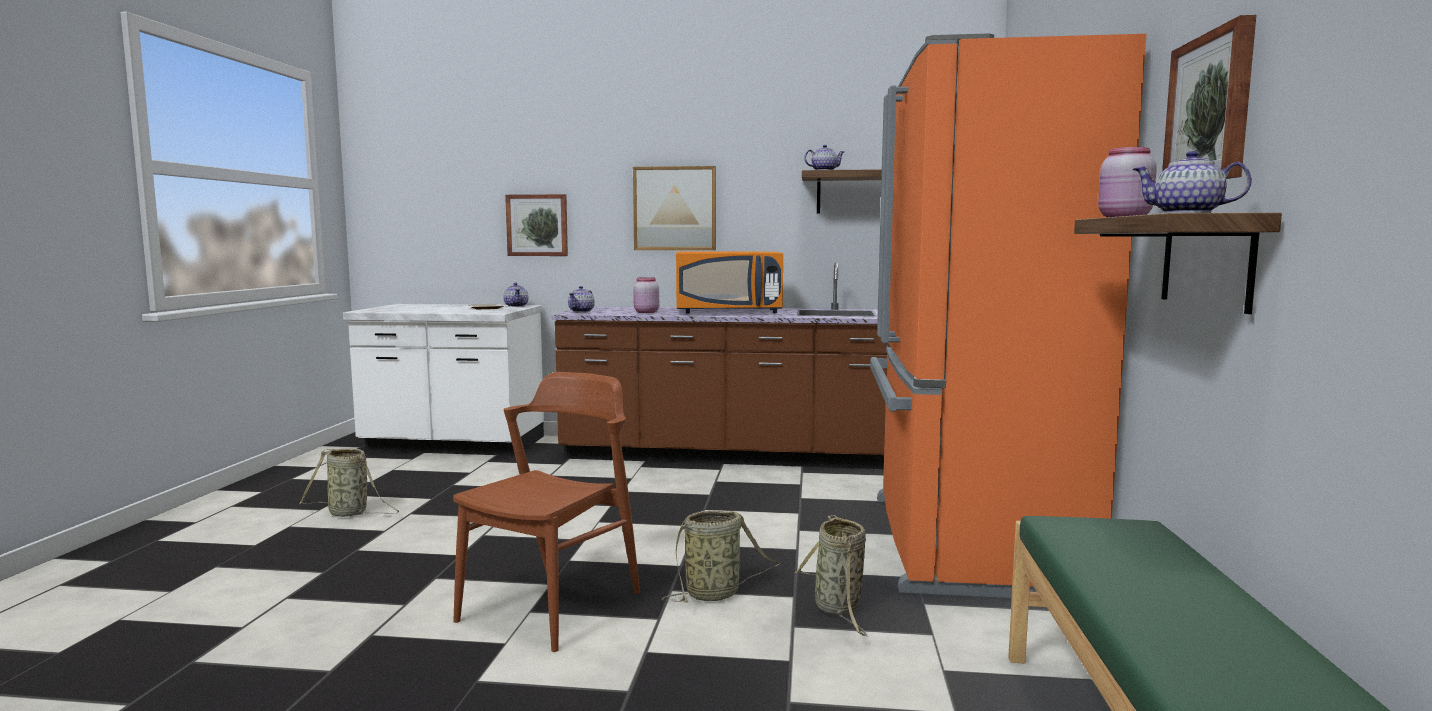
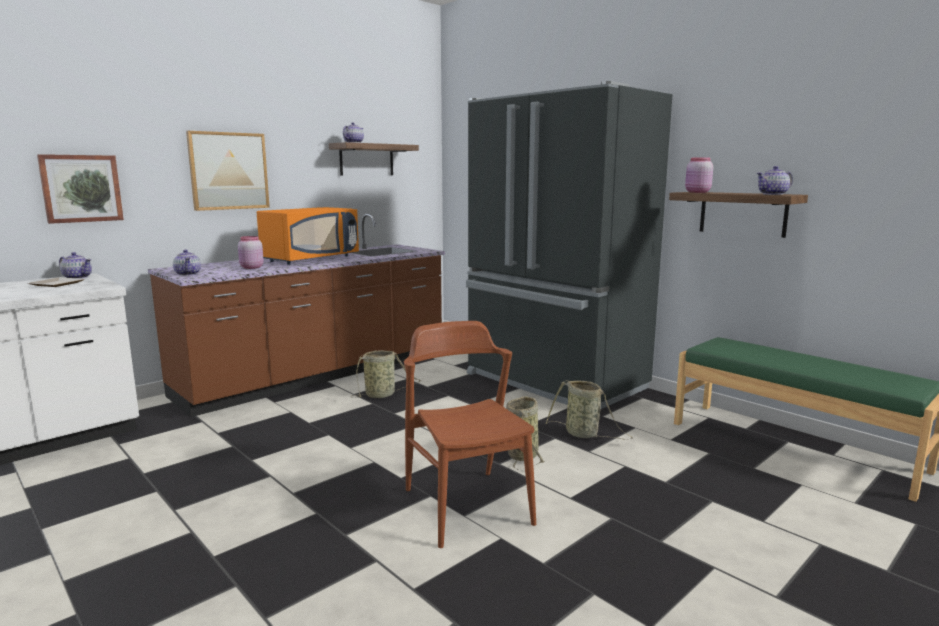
camera: 50 degrees left, 5 degrees up
basket [299,449,399,517] -> basket moved to [350,350,421,398]
orange fridge [870,33,1146,598] -> black fridge [466,81,673,409]
picture [1162,15,1256,179] -> none

